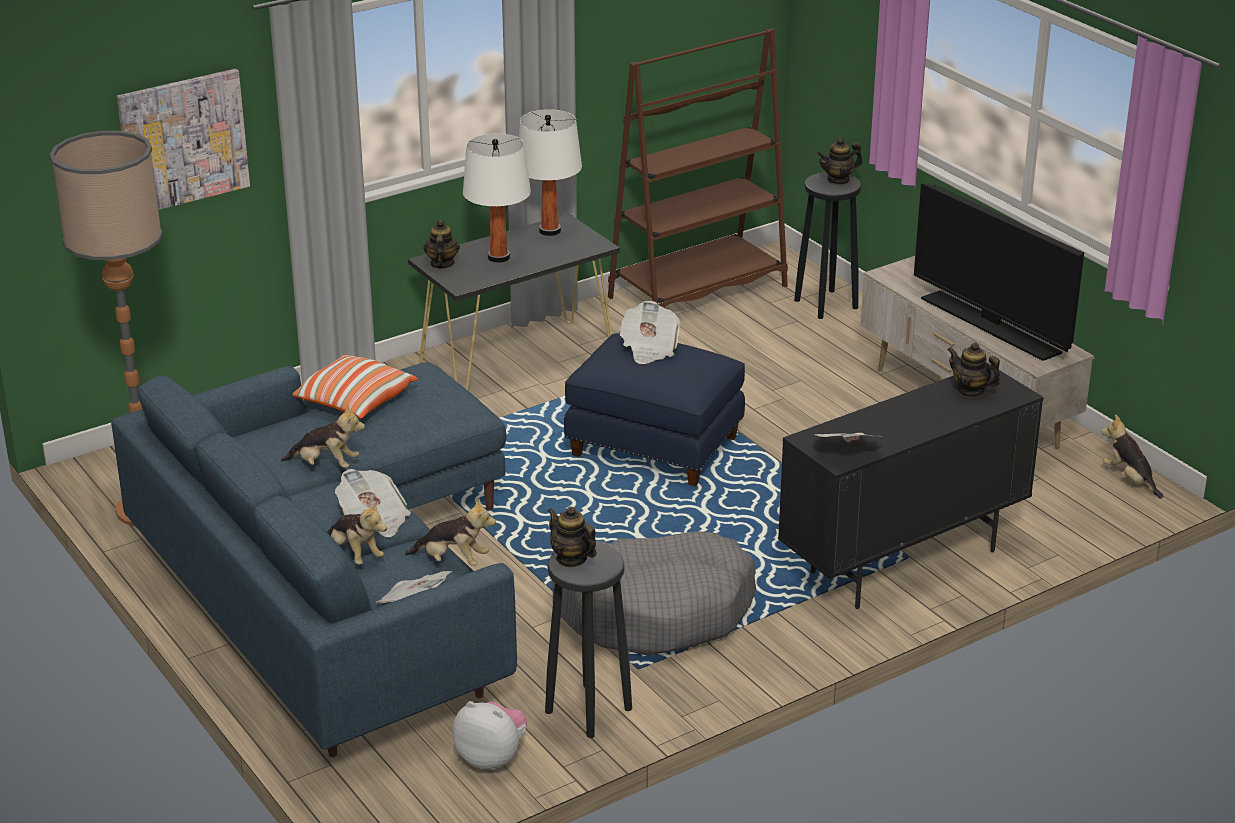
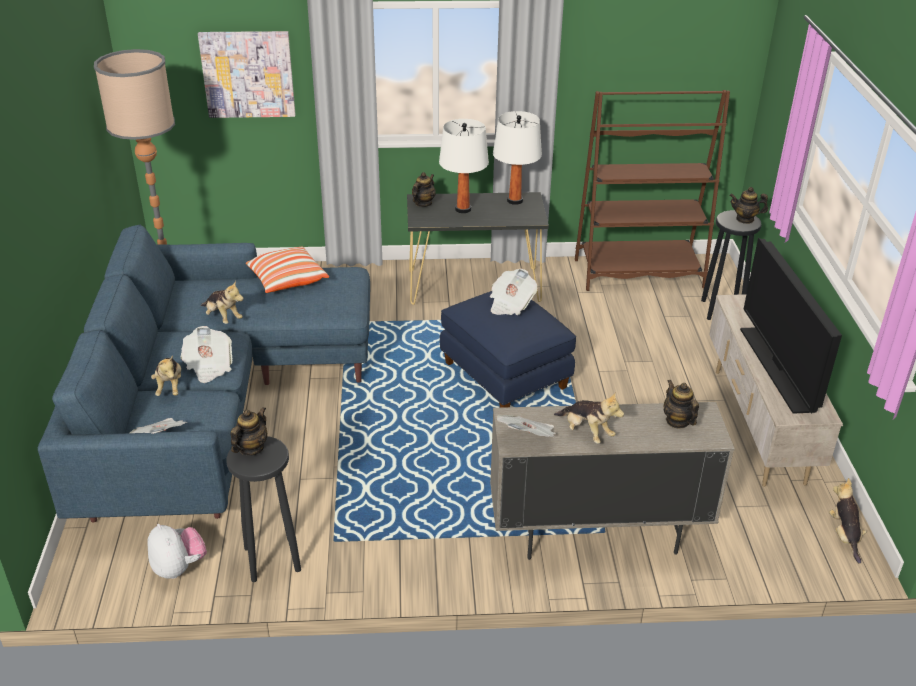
camera: 30 degrees right, 5 degrees up
plush toy [405,498,496,566] -> plush toy moved to [554,391,624,444]
teapot [547,506,597,567] -> teapot turned 45 degrees clockwise [230,407,267,456]
grey dog bed [552,531,756,655] -> none
black cabinet [778,363,1044,609] -> beige cabinet [490,402,735,560]

